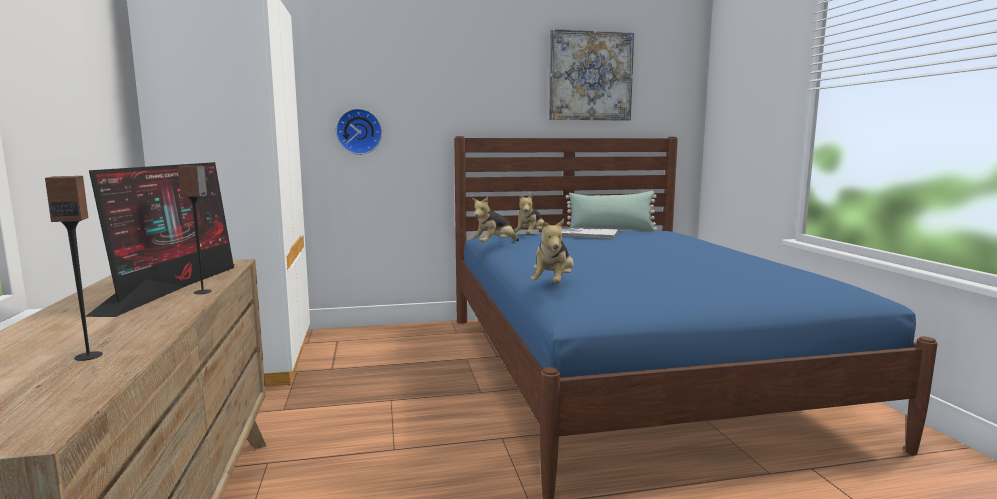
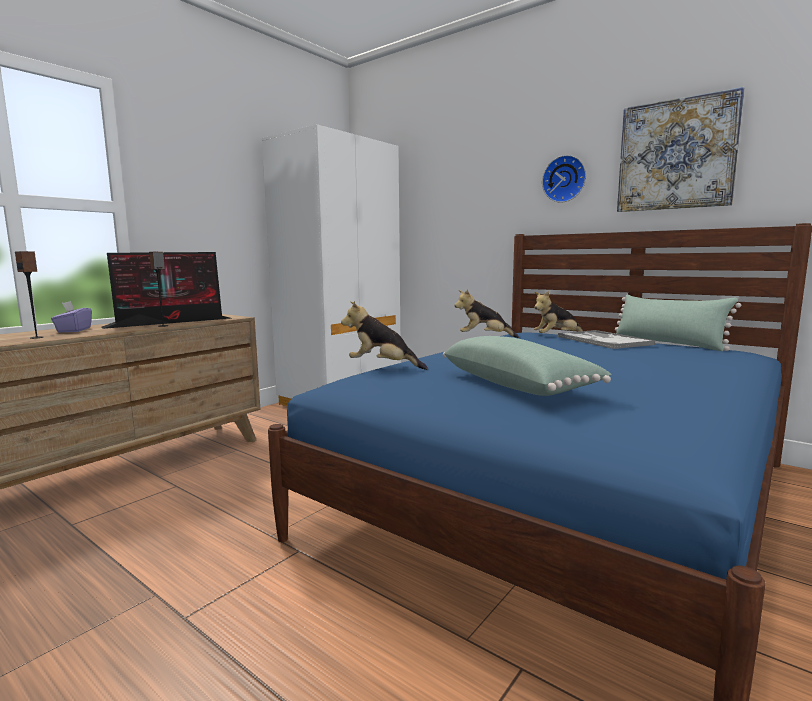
camera: 50 degrees right, 0 degrees up
wall clock [336,108,382,155] -> wall clock moved to [542,155,586,203]
plush toy [530,219,574,283] -> plush toy turned 45 degrees clockwise [341,301,428,370]
none -> purple tissue box [51,301,92,332]
none -> green pillow [443,336,612,396]

